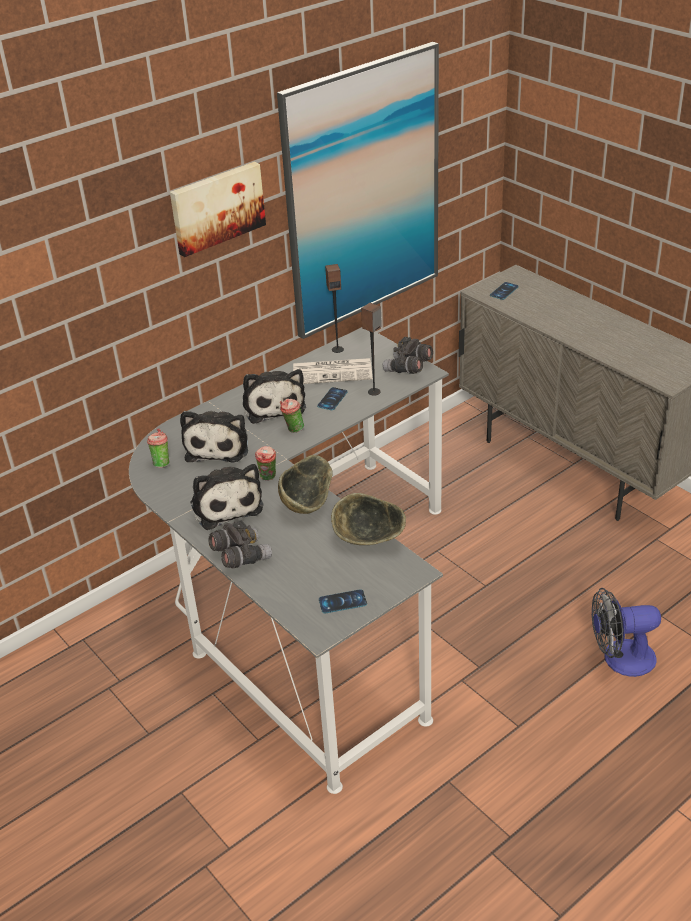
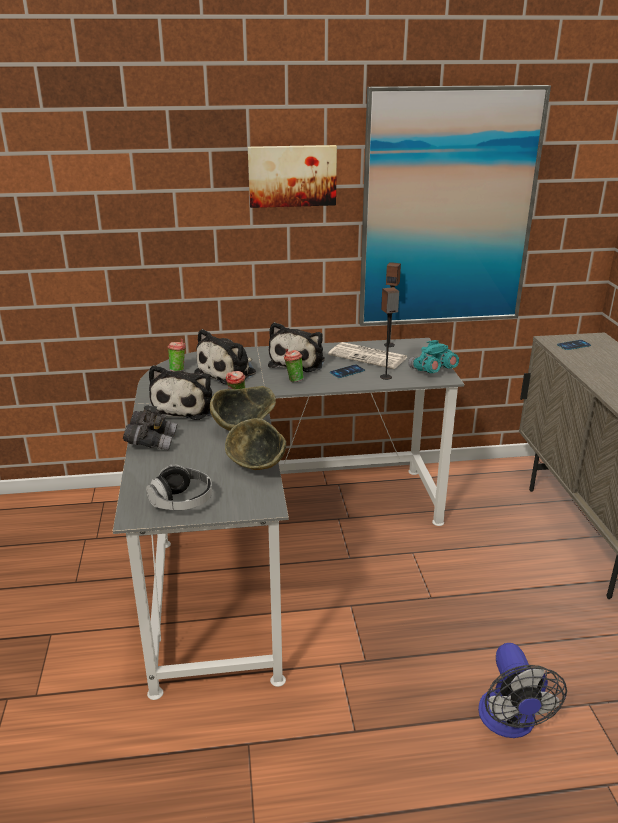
camera: 30 degrees right, 10 degrees down
phone [319,589,367,613] -> headphones [146,464,212,510]
grey binoculars [383,337,433,374] -> turquoise binoculars [408,340,459,373]
fan [592,588,661,677] -> fan turned 120 degrees counterclockwise [478,643,567,738]

